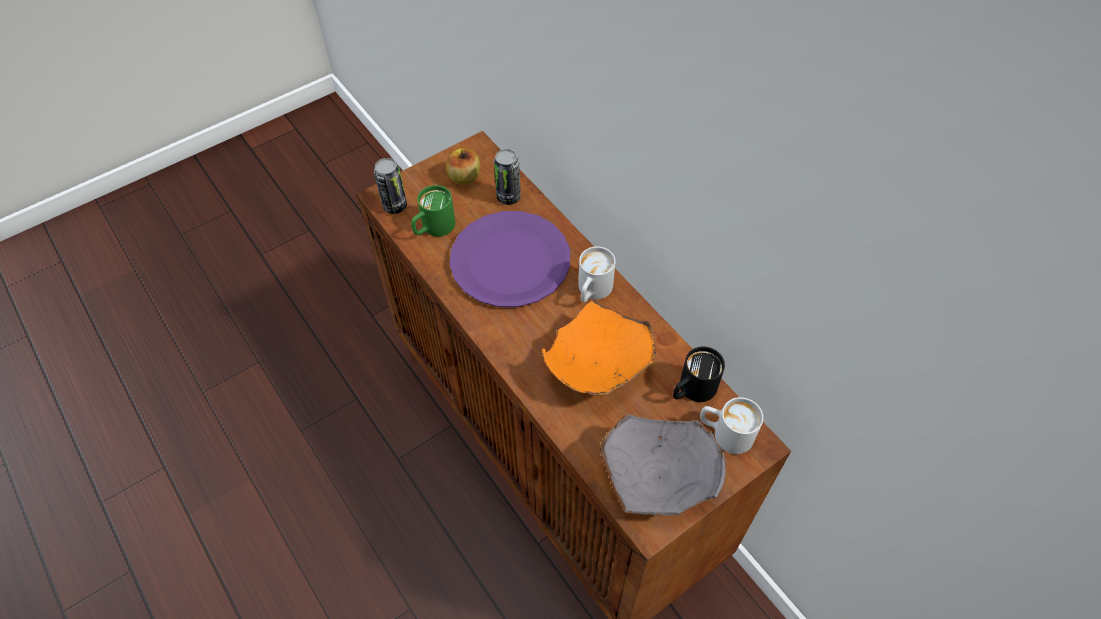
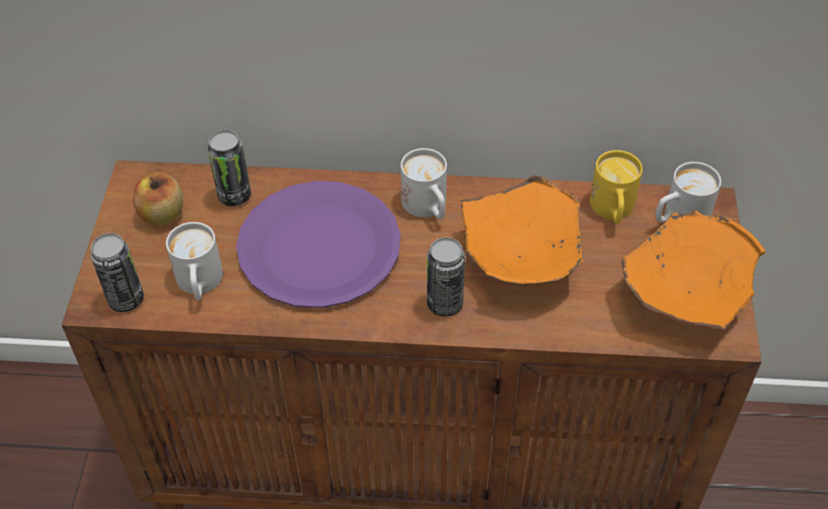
camera: 50 degrees left, 5 degrees down
green mug [411,185,455,236] -> white mug [166,222,223,300]
grey bowl [600,414,726,516] -> orange bowl [622,210,766,330]
black mug [673,346,725,402] -> yellow mug [590,150,643,224]
none -> can [427,237,465,317]

